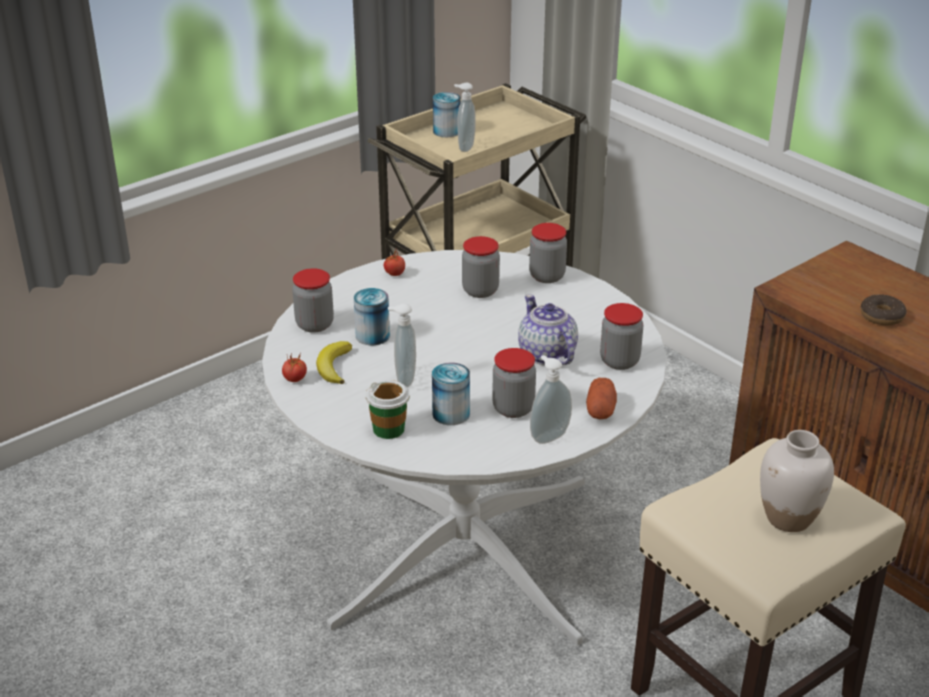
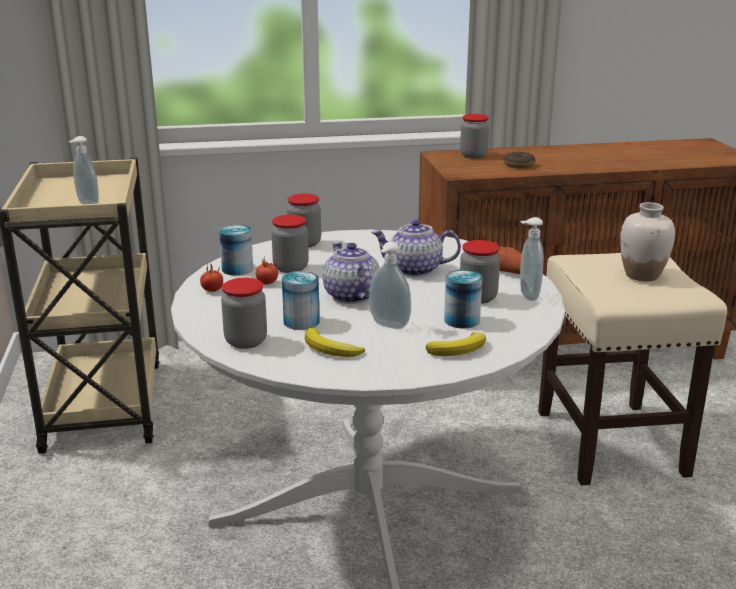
camera: 60 degrees left, 10 degrees down
tomato [282,352,307,382] -> tomato moved to [256,257,278,285]
cup [366,380,410,439] -> banana [426,332,486,356]
can [433,92,461,137] -> can moved to [219,225,253,275]
jar [600,303,643,370] -> jar moved to [460,114,489,159]
none -> teapot [323,242,380,304]

